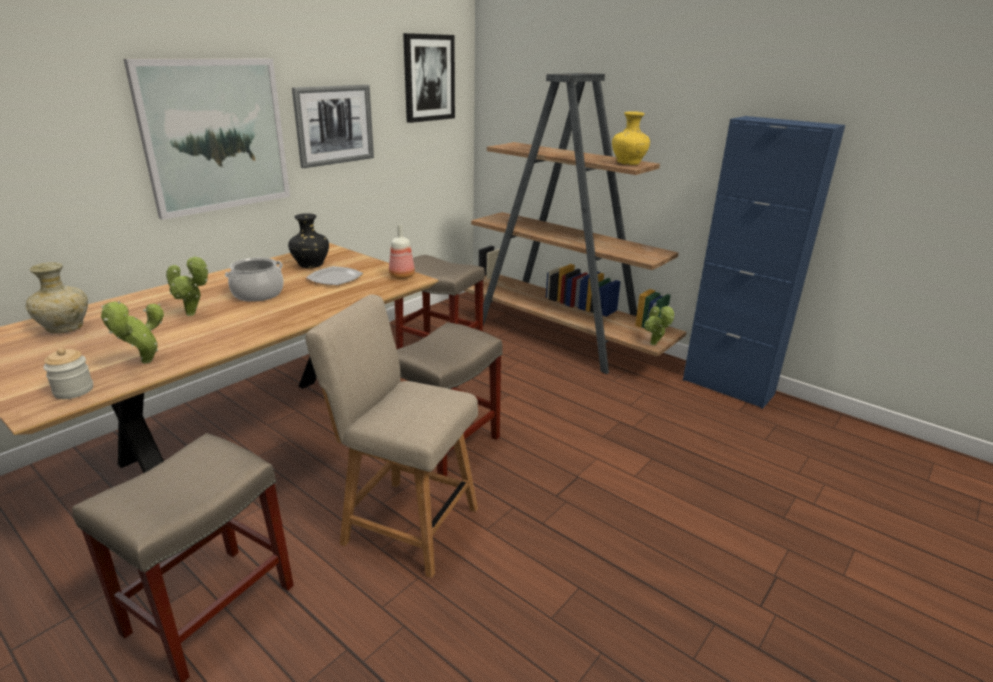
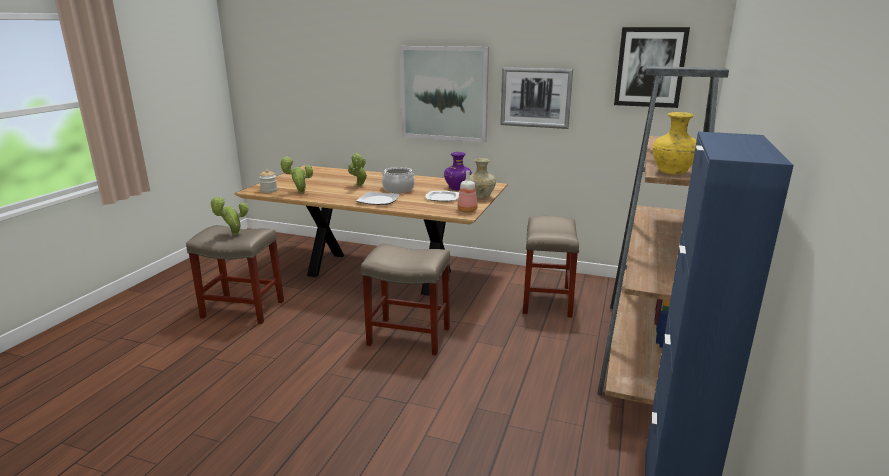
camera: 70 degrees right, 5 degrees down
beige vase [26,262,88,334] -> beige vase moved to [470,158,496,199]
black vase [288,213,329,268] -> purple vase [444,152,472,190]
beige chair [305,294,478,578] -> none
potted plant [644,305,674,345] -> potted plant moved to [210,197,249,235]
none -> plate [356,192,400,205]

